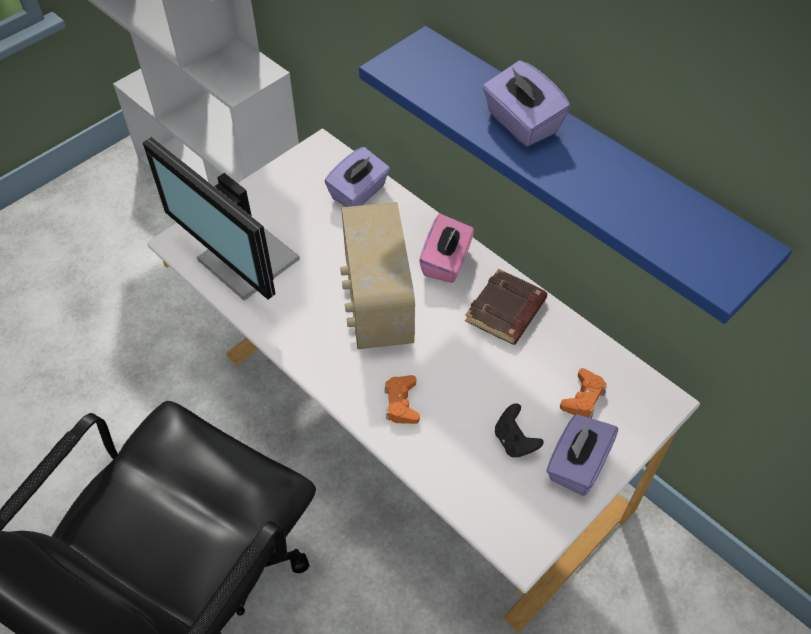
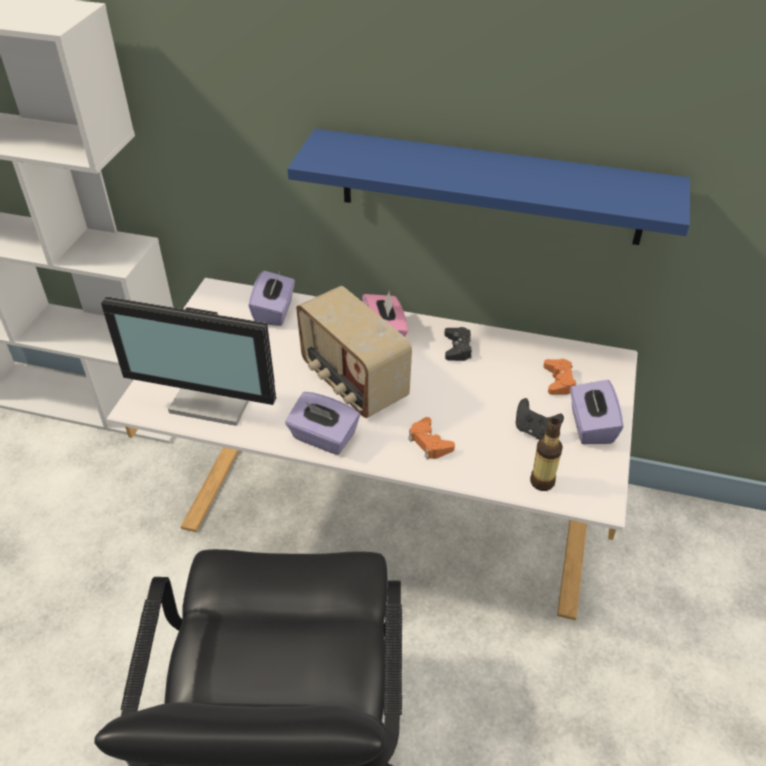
camera: 30 degrees left, 10 degrees down
brown book [465,269,548,345] -> black game controller [444,327,472,361]
purple tissue box [483,60,571,147] -> purple tissue box moved to [285,392,360,455]
none -> bottle [530,418,563,491]

